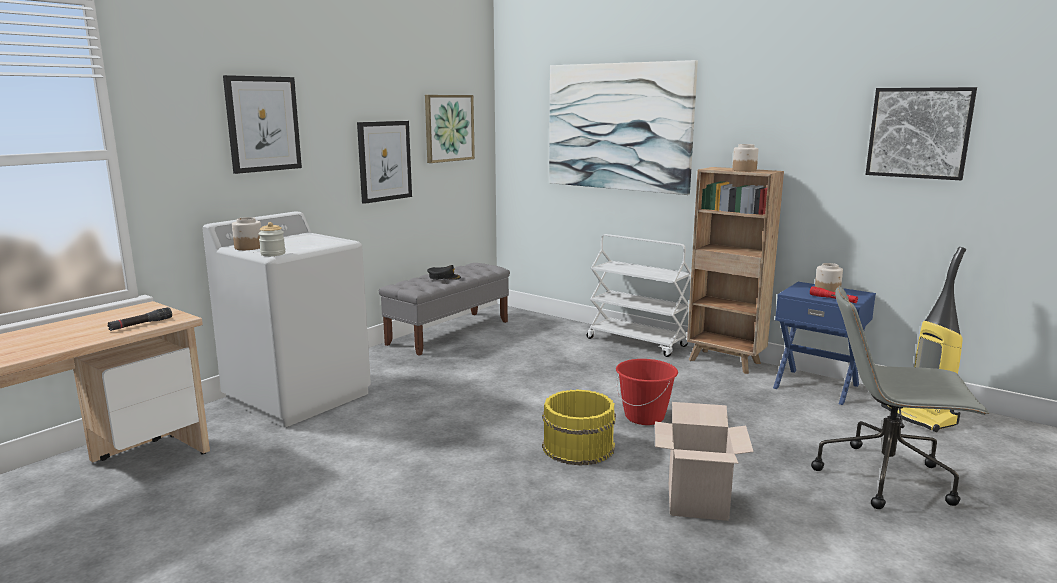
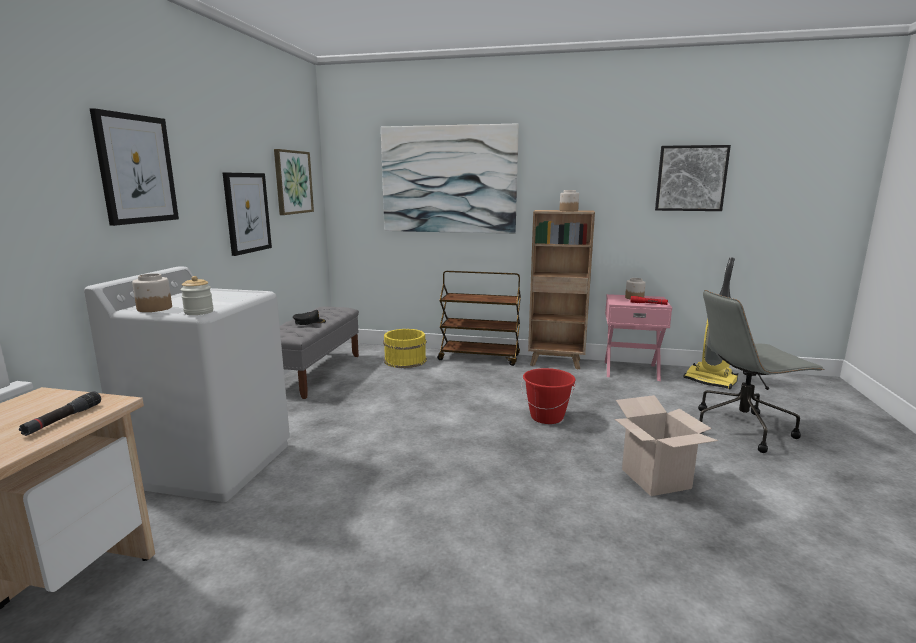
camera: 25 degrees left, 0 degrees up
yellow bucket [542,390,616,466] -> yellow bucket moved to [383,329,427,368]
white cart [586,234,691,357] -> brown cart [437,271,521,366]
blue nightstand [773,282,876,405] -> pink nightstand [605,294,672,381]

